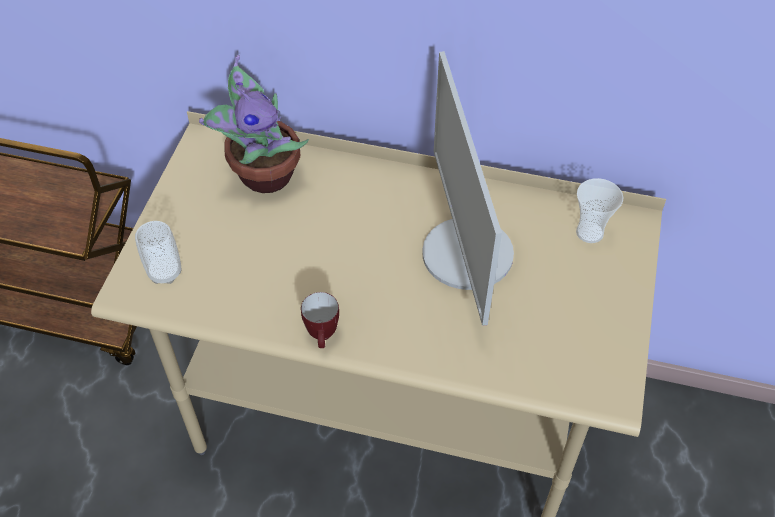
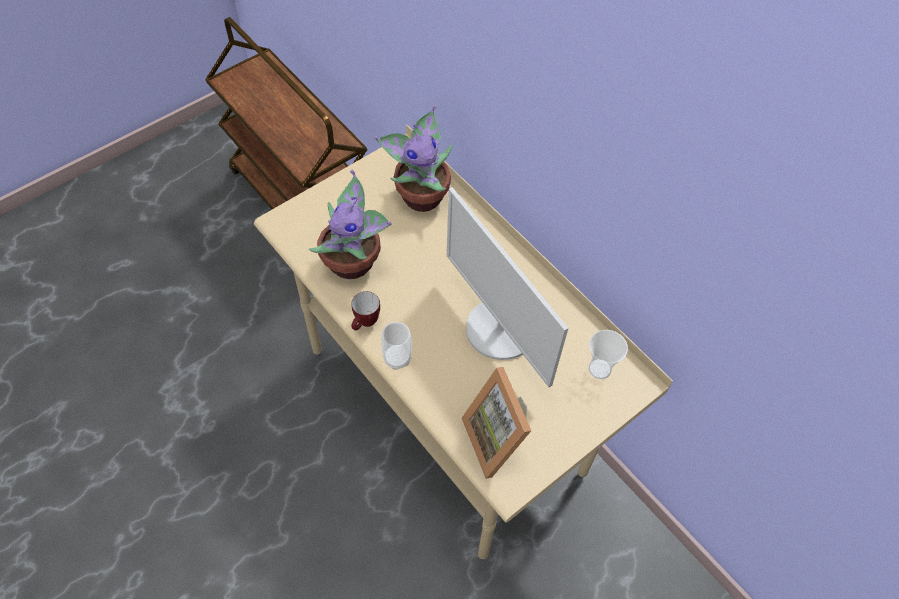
camera: 35 degrees right, 5 degrees up
cup [135,221,181,284] -> cup moved to [381,322,412,370]
monitor [422,51,514,326] -> monitor turned 60 degrees counterclockwise [447,187,568,387]
none -> potted plant [309,169,392,279]
none -> picture frame [462,367,531,479]

